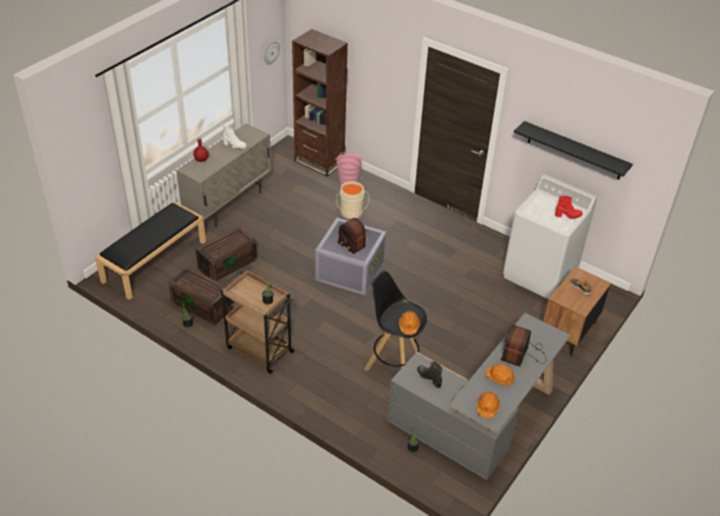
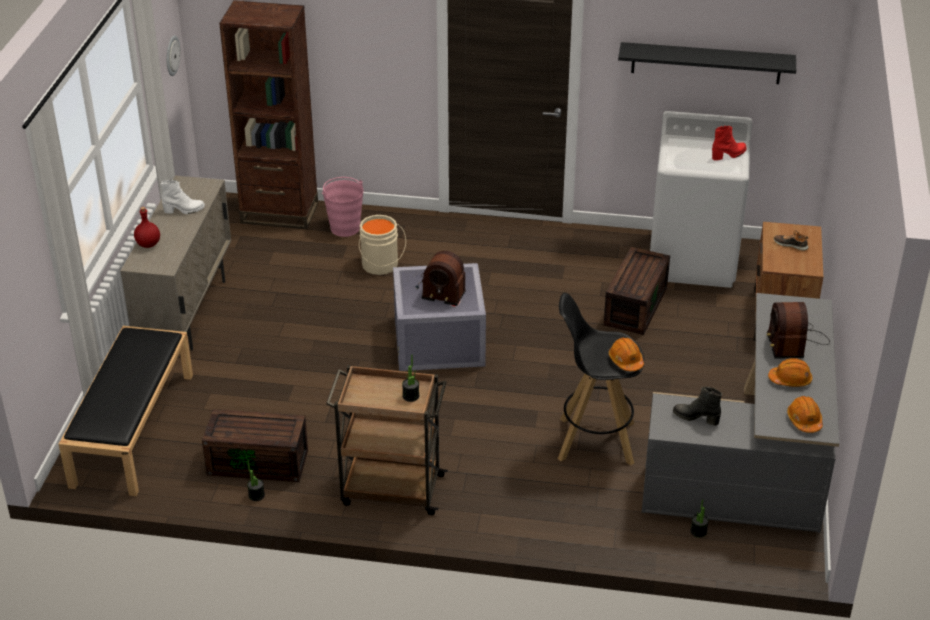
camera: 25 degrees left, 5 degrees down
brown storage box [196,226,257,281] -> brown storage box moved to [604,247,670,335]

